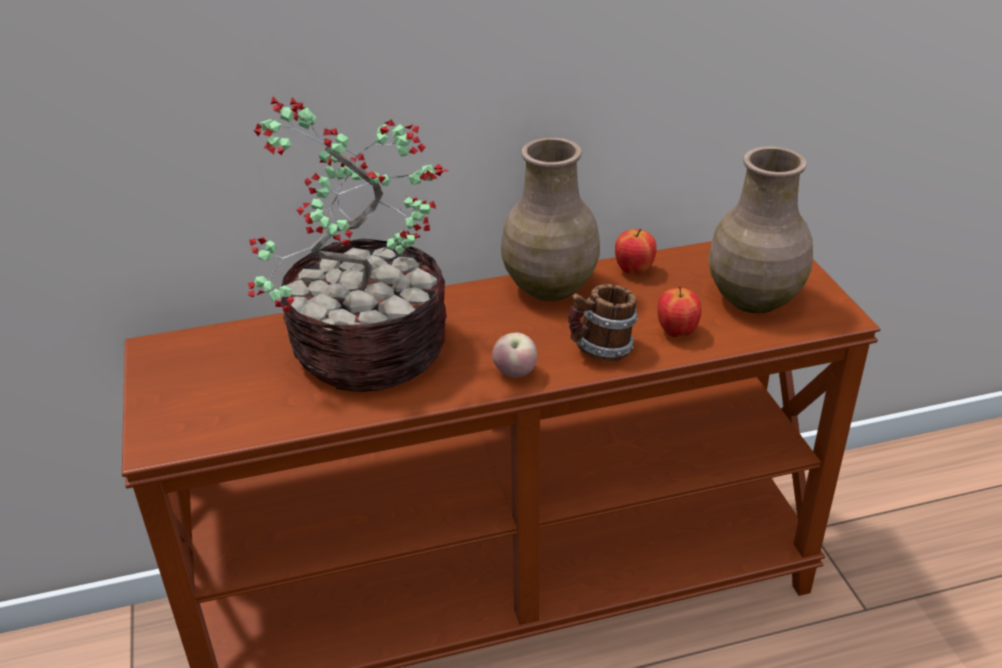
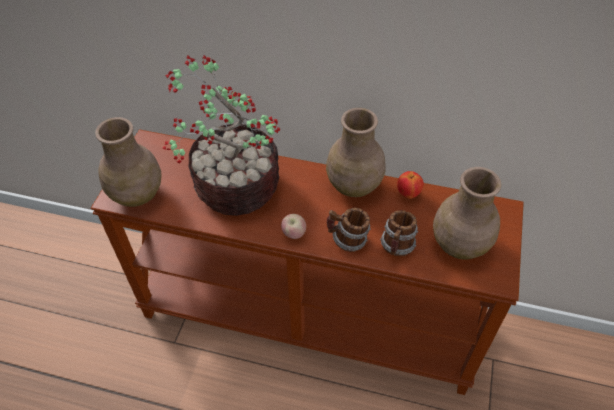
camera: 30 degrees right, 15 degrees up
apple [657,286,701,337] -> mug [380,210,418,256]
none -> brown vase [95,117,161,207]

